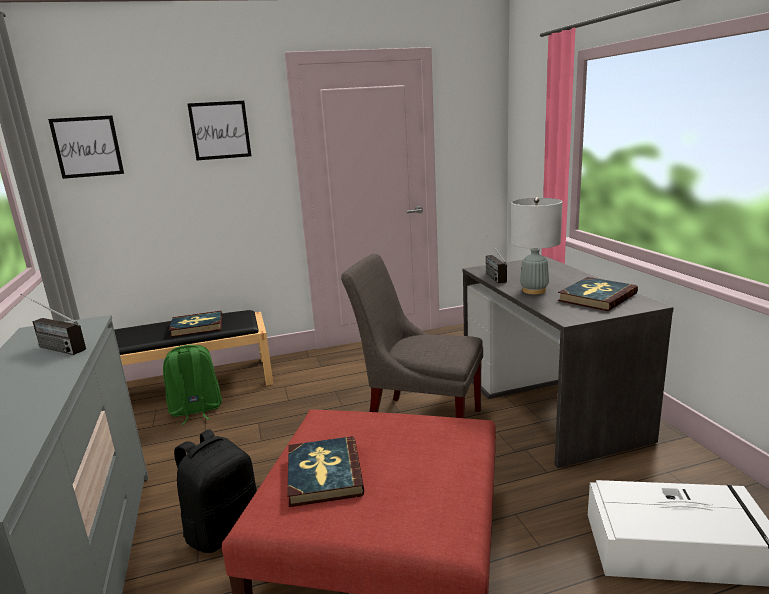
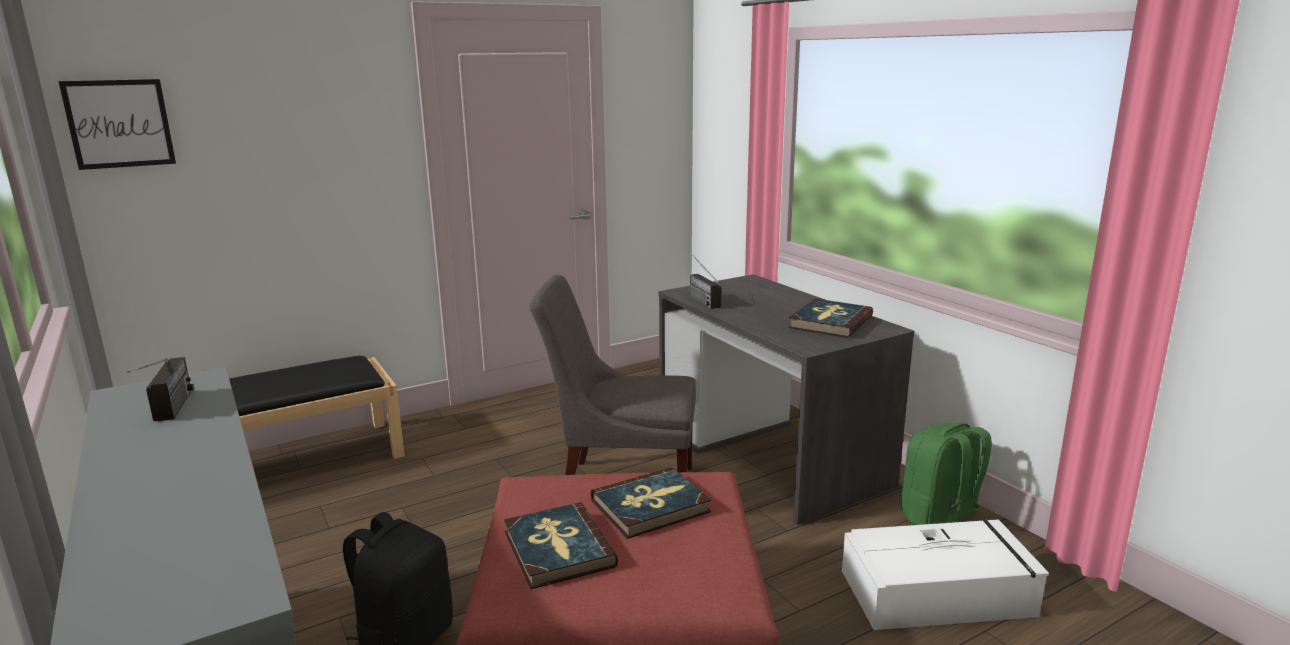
camera: 15 degrees left, 0 degrees up
radio [20,294,86,355] -> radio turned 120 degrees counterclockwise [127,357,194,421]
green backpack [163,345,222,425] -> green backpack moved to [901,422,992,525]
book [169,311,222,337] -> book moved to [591,467,711,539]
picture [187,101,251,160] -> none
grey table lamp [511,197,562,294] -> none

